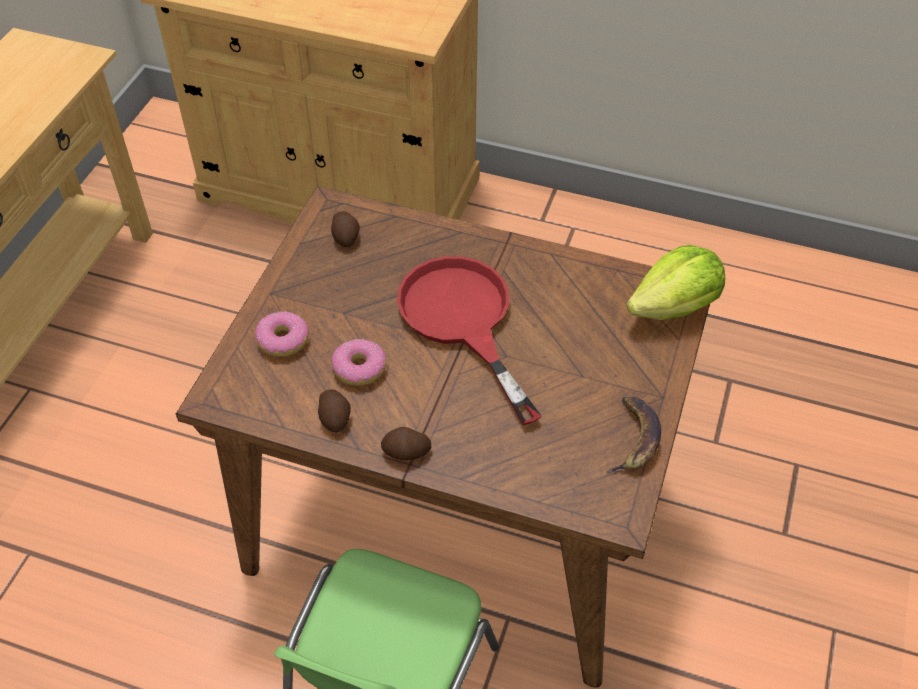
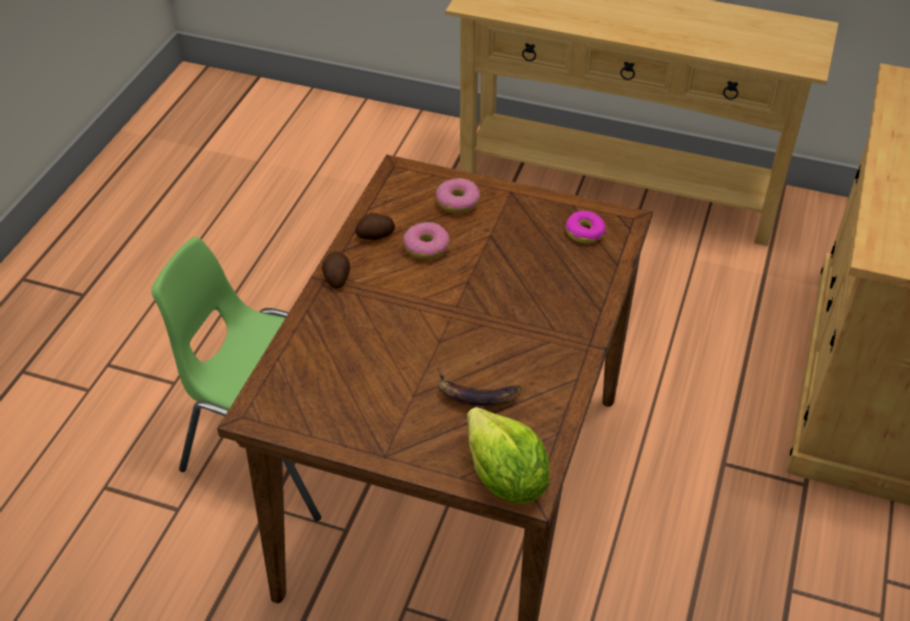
camera: 90 degrees right, 5 degrees down
potato [331,211,360,247] -> donut [566,211,606,244]
red frying pan [397,256,541,425] -> none
banana [606,397,661,473] -> banana moved to [439,372,521,406]

